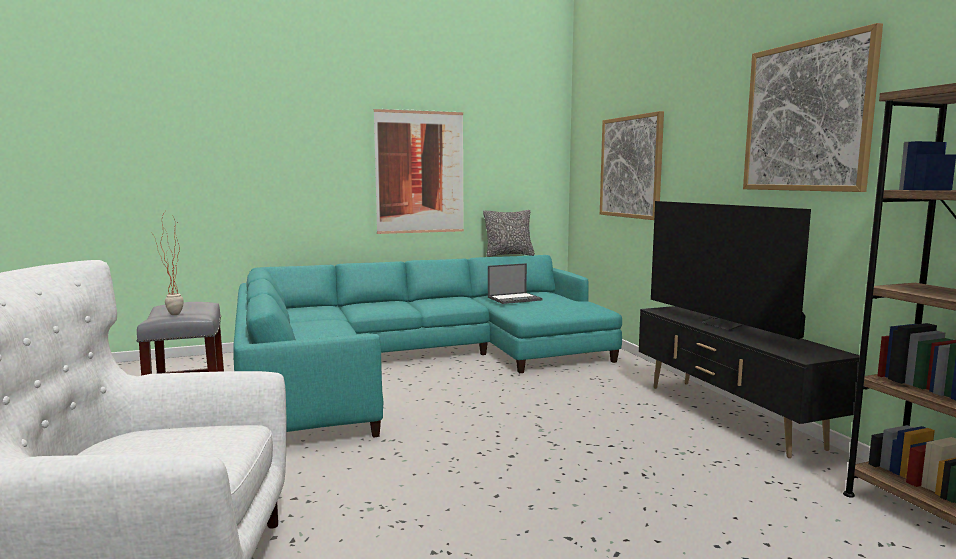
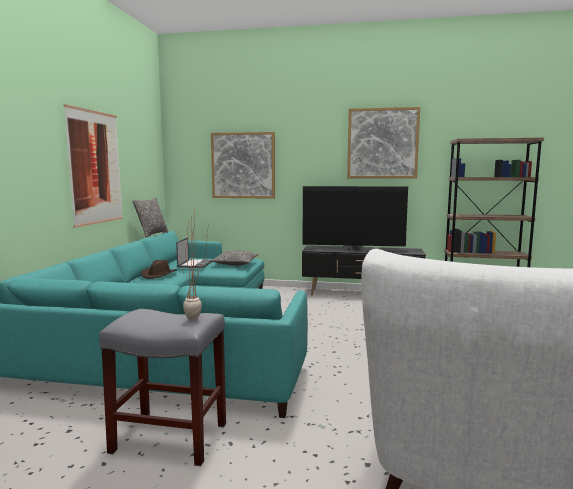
camera: 60 degrees left, 0 degrees up
none -> brown hat [141,260,177,279]
none -> pillow [210,250,258,266]

